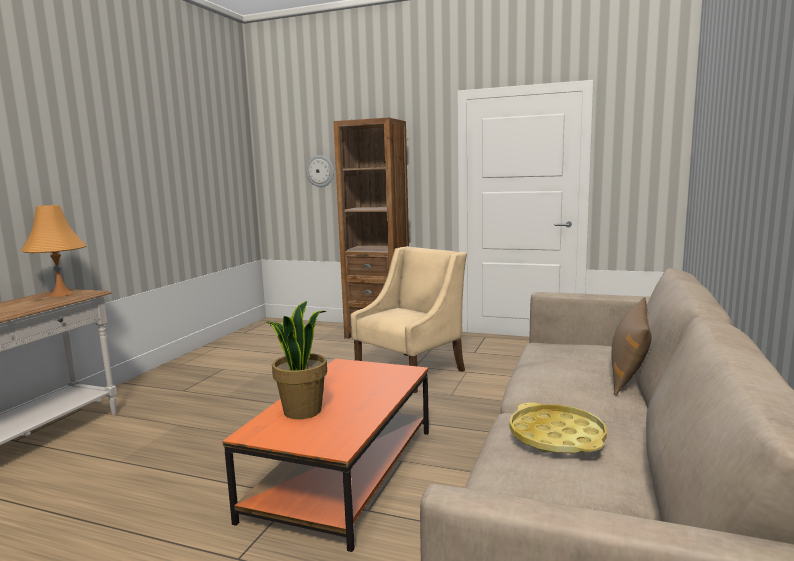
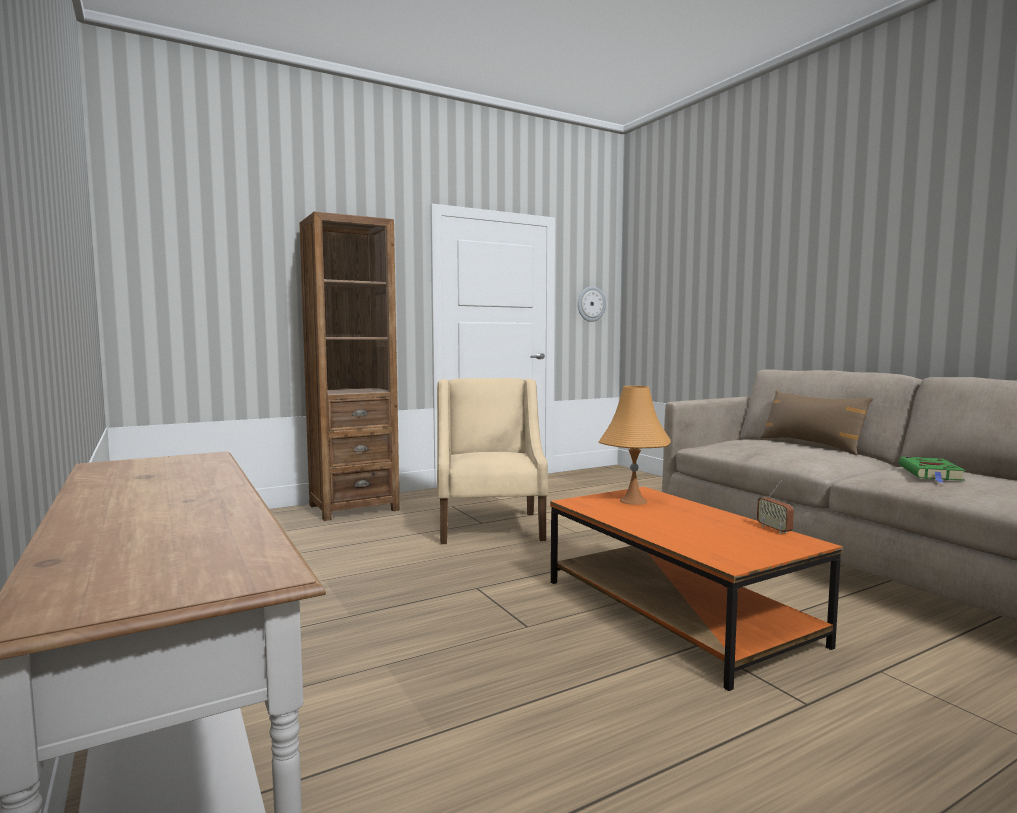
camera: 50 degrees left, 5 degrees down
orange table lamp [21,205,87,297] -> orange table lamp moved to [599,386,671,505]
potted plant [265,301,327,419] -> none
wall clock [306,155,334,187] -> wall clock moved to [578,286,606,322]
yellow tray [509,402,607,453] -> green book [899,456,966,483]
none -> radio [757,480,794,534]

